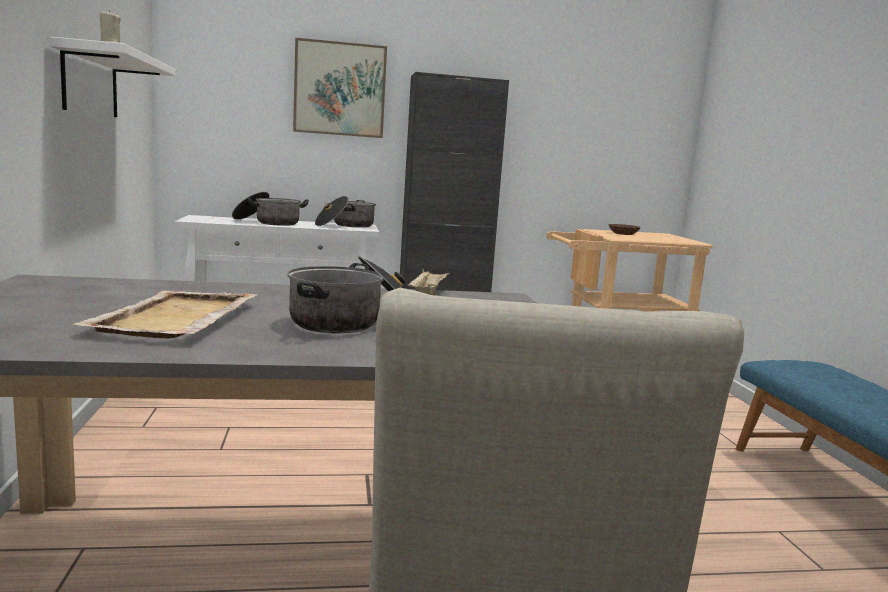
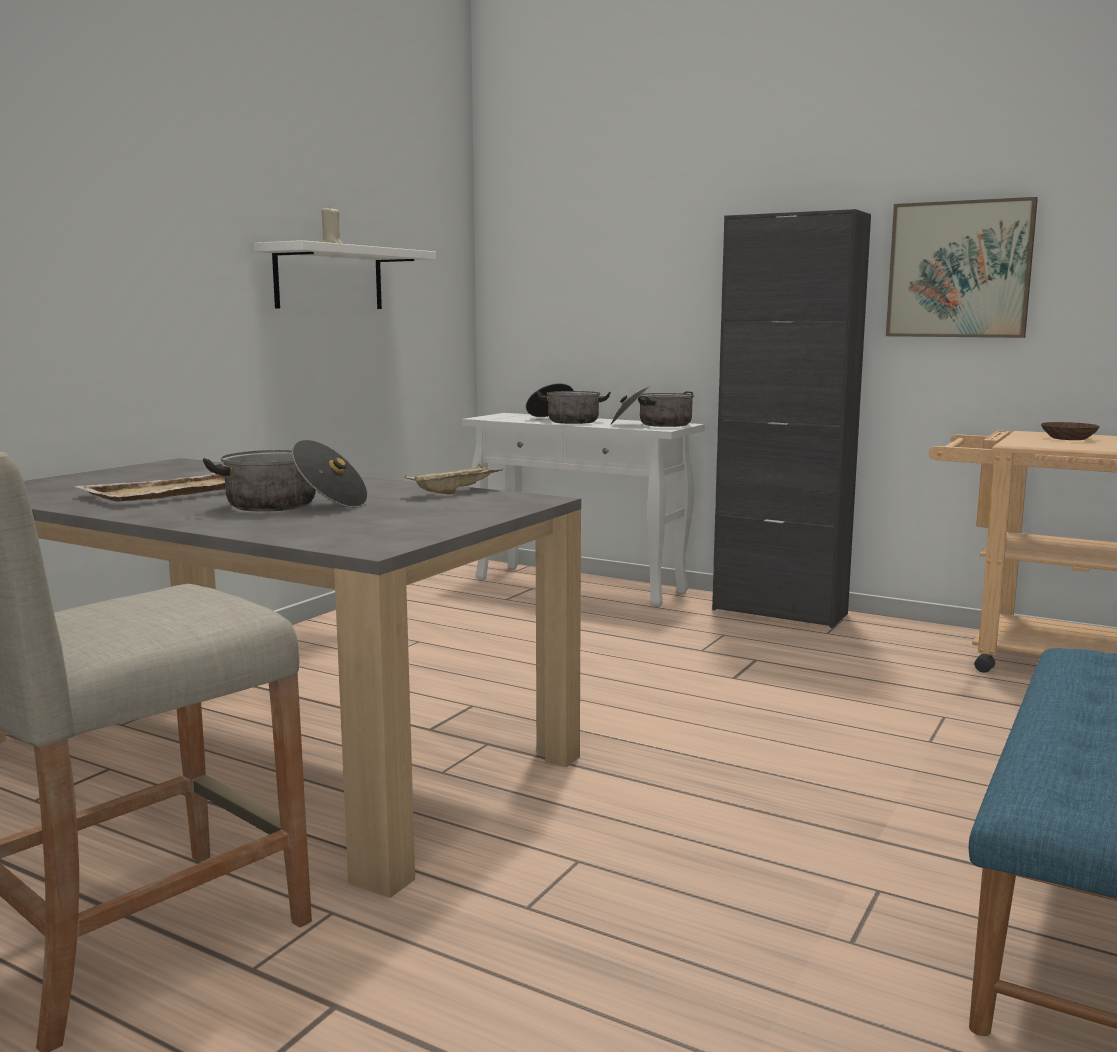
camera: 40 degrees right, 0 degrees up
picture [293,38,387,138] -> picture moved to [886,197,1038,338]

